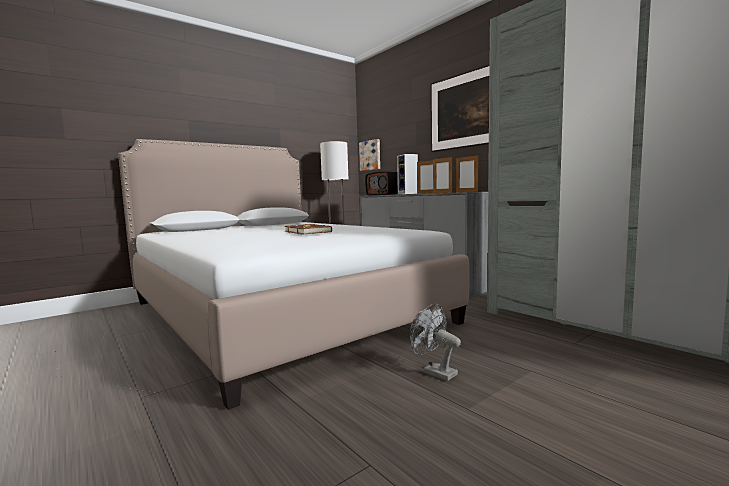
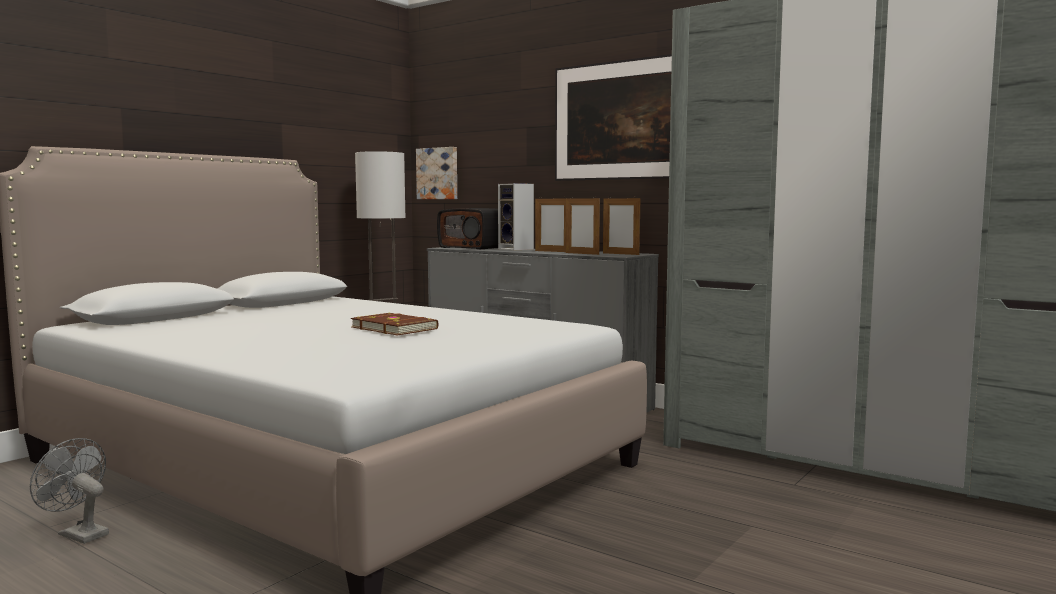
camera: 15 degrees left, 0 degrees up
grey fan [410,304,461,381] -> grey fan moved to [30,438,109,544]

